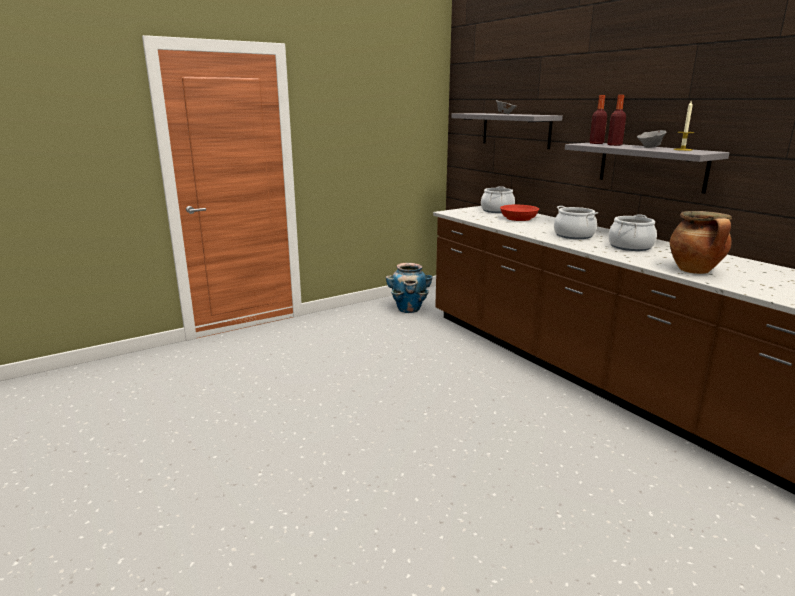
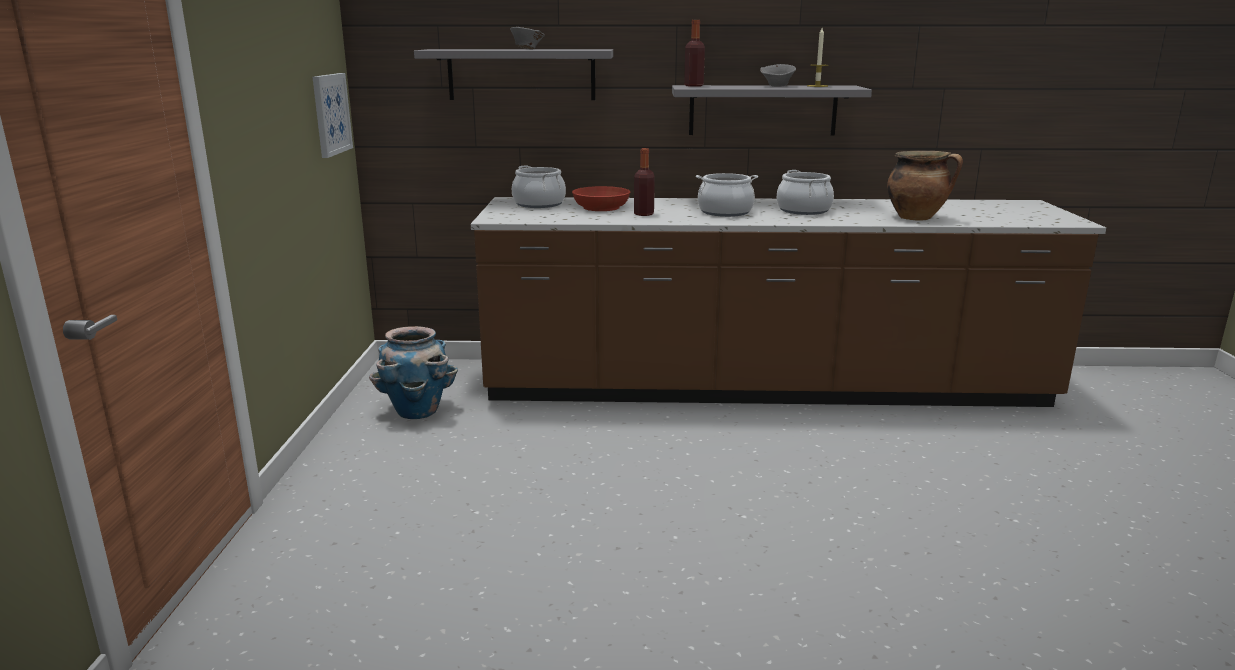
camera: 55 degrees left, 0 degrees up
bottle [607,95,626,146] -> bottle moved to [634,148,655,216]
none -> picture [313,73,353,158]

